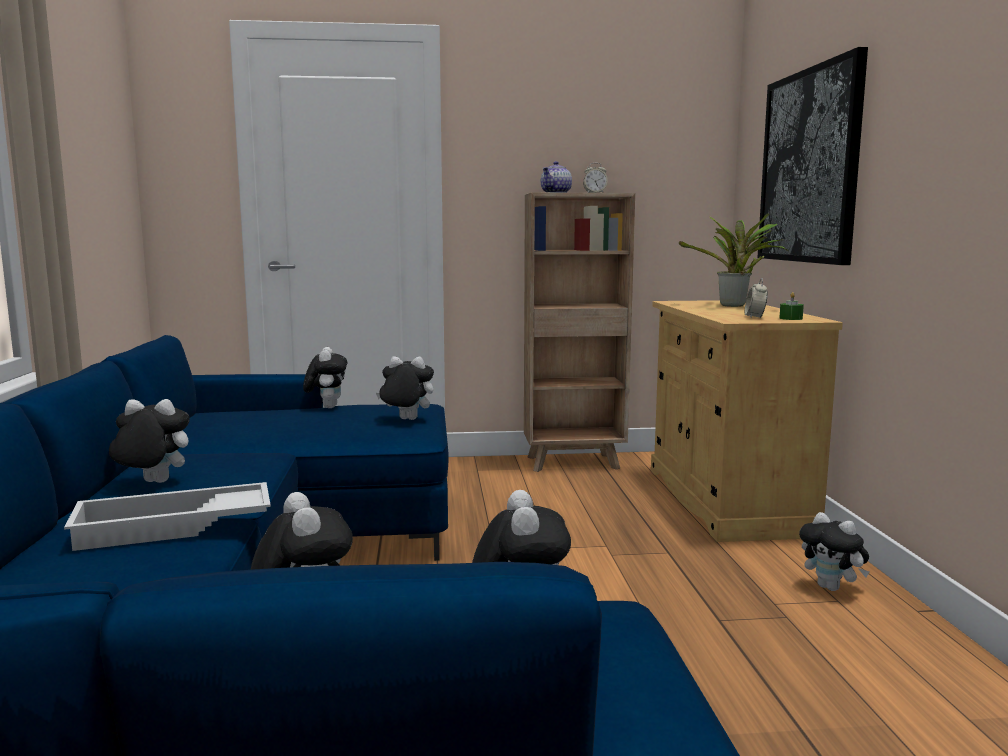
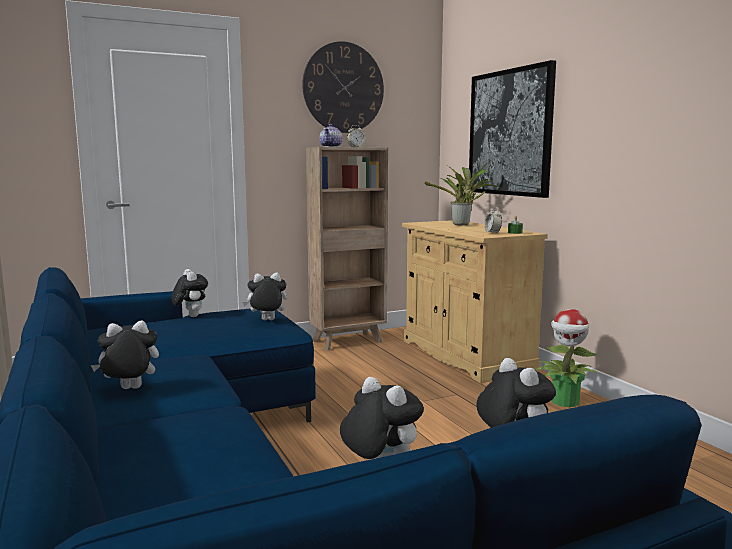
camera: 20 degrees left, 0 degrees up
white tray [64,482,271,551] -> none
plush toy [799,512,869,591] -> potted plant [535,309,598,407]
none -> wall clock [302,41,384,133]

